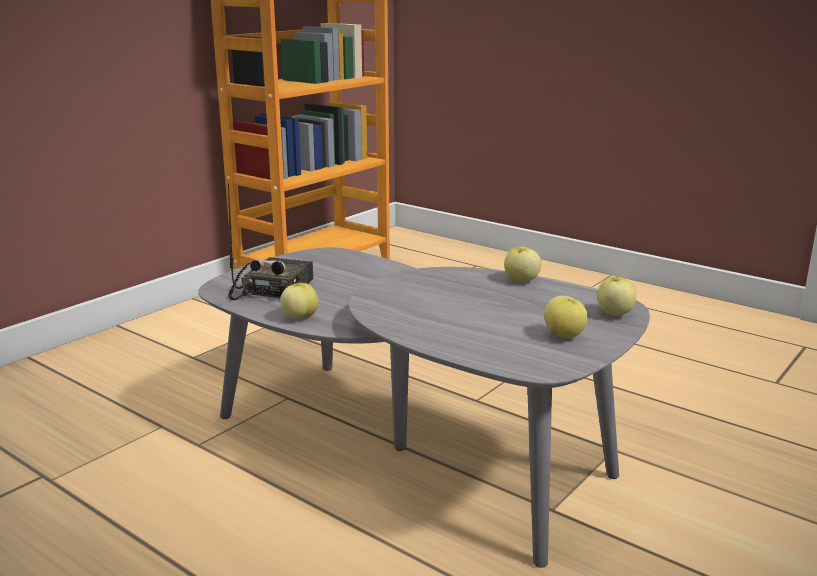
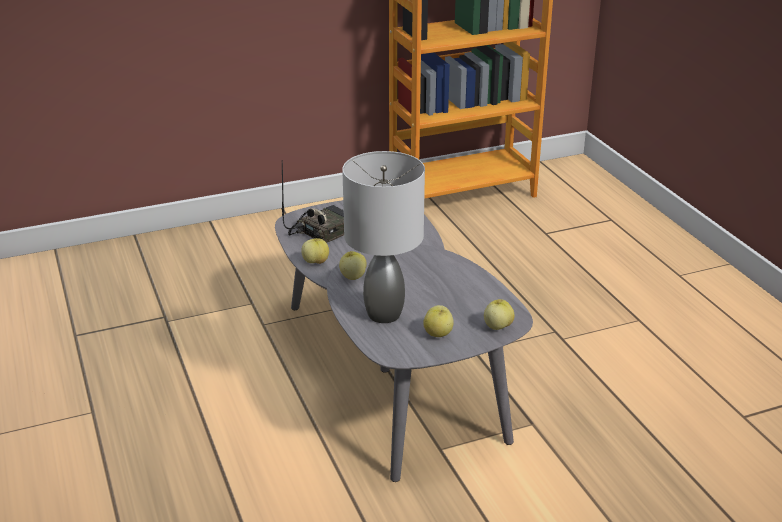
camera: 30 degrees right, 10 degrees up
apple [504,247,541,282] -> apple moved to [339,251,367,280]
none -> grey table lamp [342,151,425,323]

